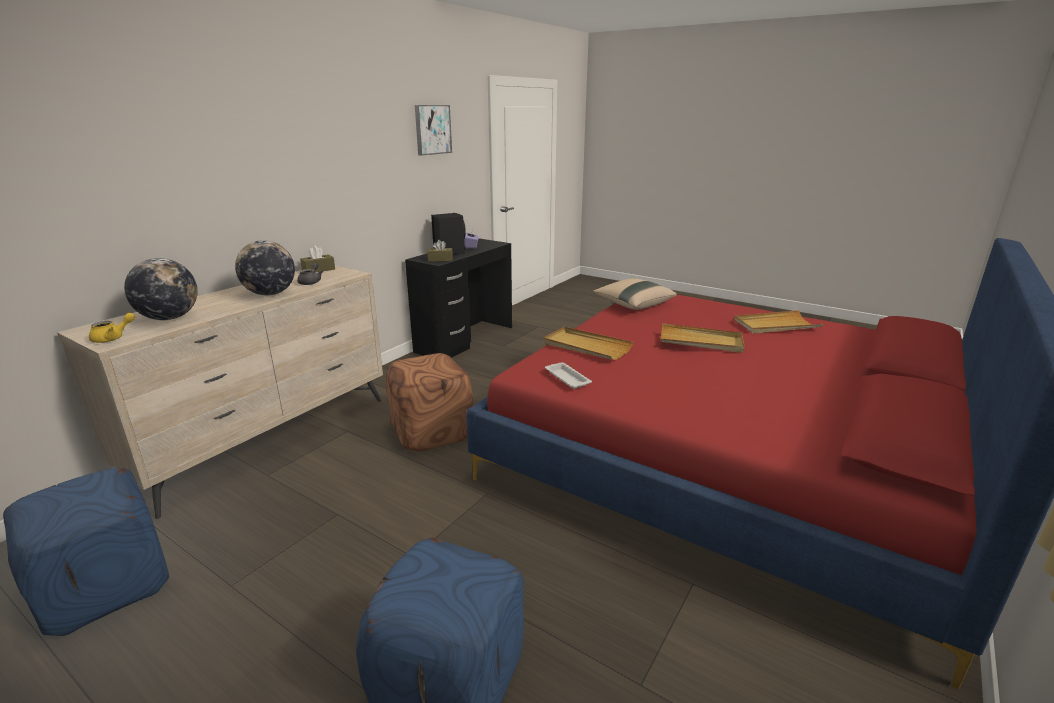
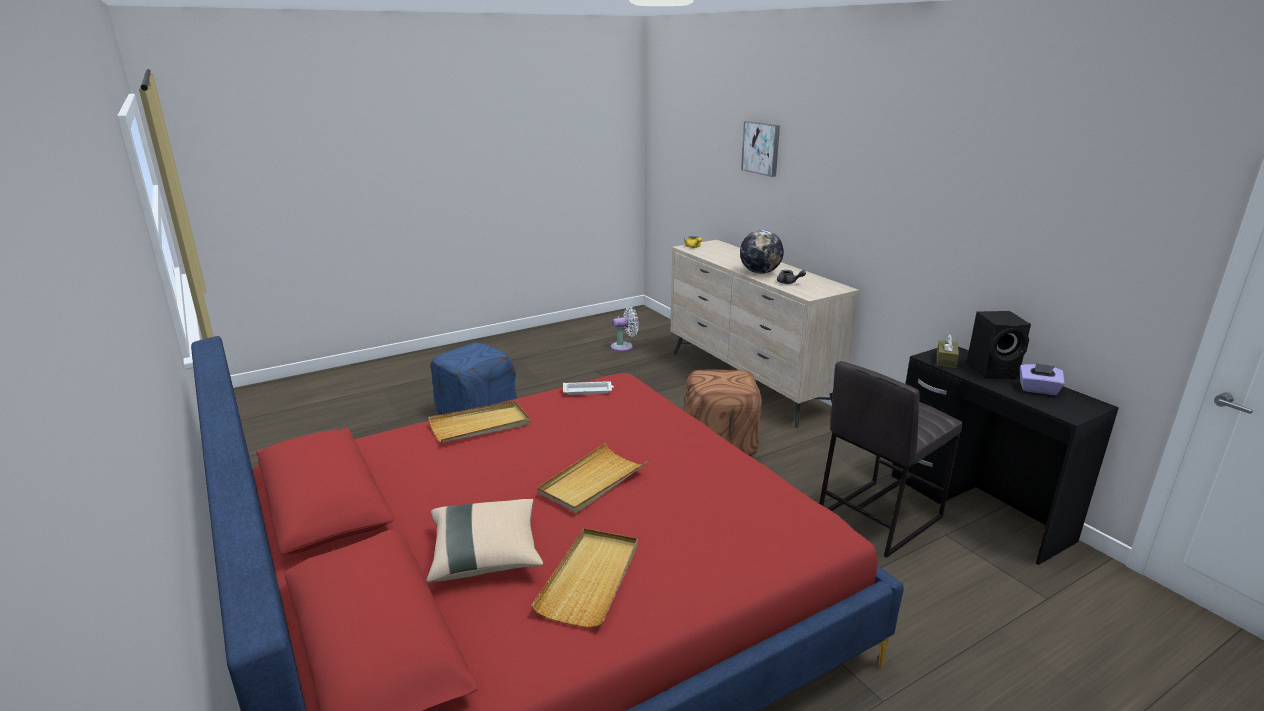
camera: 115 degrees right, 0 degrees up
blue ottoman [3,468,169,636] -> white fan [611,307,639,352]
globe [124,258,198,320] -> none
brown tissue box [300,246,335,273] -> none
picture [415,105,452,156] -> picture moved to [741,121,780,177]
beige tray [544,327,633,360] -> beige tray moved to [428,401,530,443]
beige pillow [593,279,677,310] -> beige pillow moved to [426,499,543,583]
none -> grey stool [819,361,962,558]

